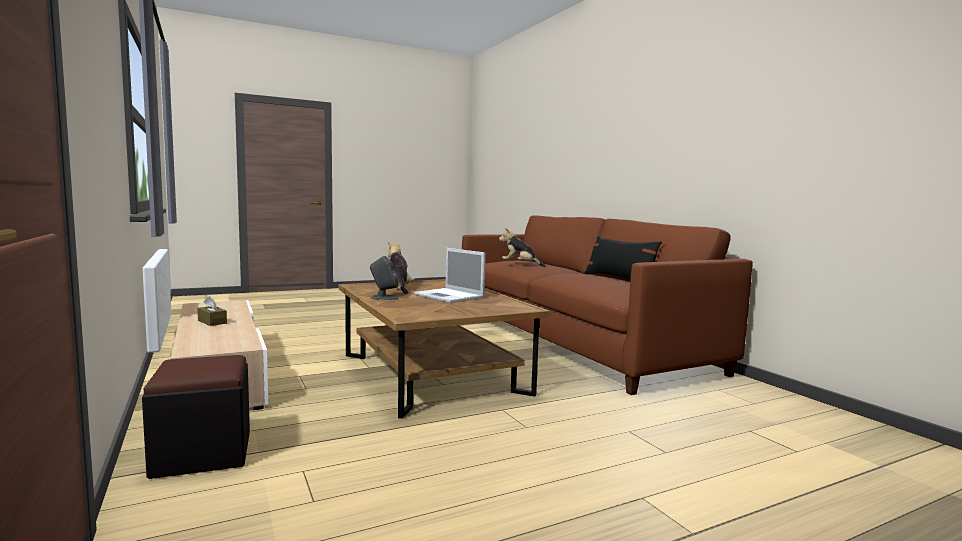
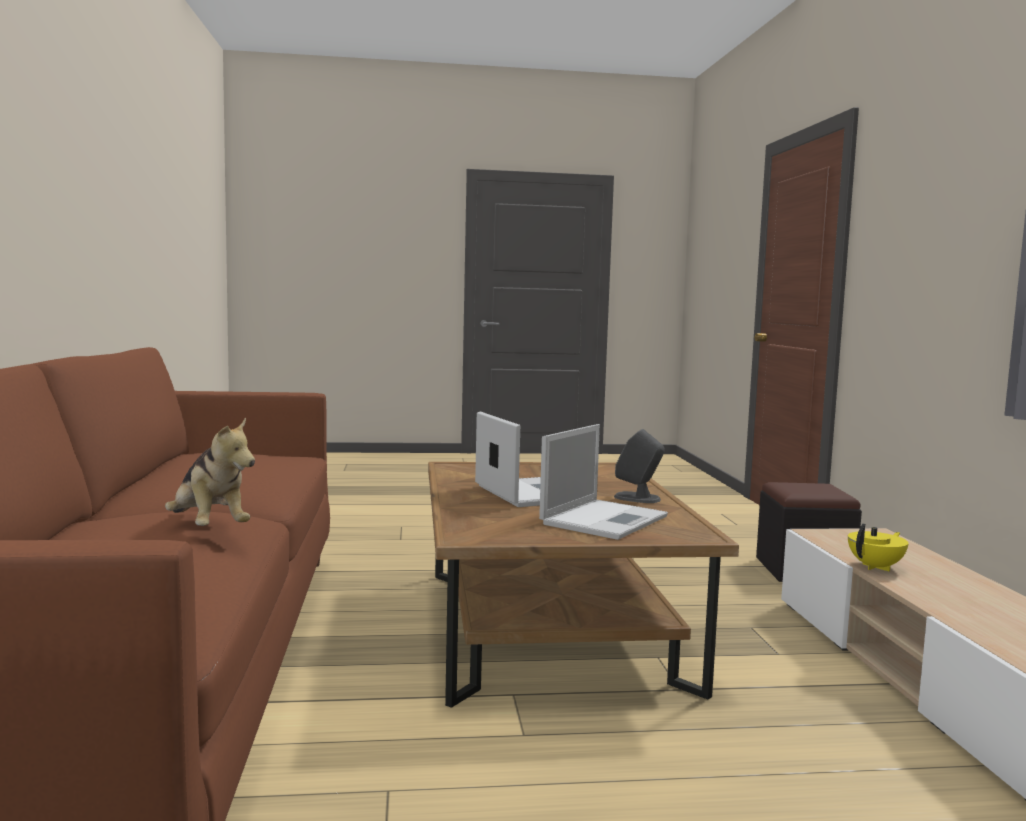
camera: 160 degrees left, 0 degrees up
brown tissue box [197,296,227,326] -> none
plush toy [387,242,415,294] -> laptop [539,424,668,540]
black pillow [584,236,662,279] -> none
none -> yellow teapot [848,524,908,571]

